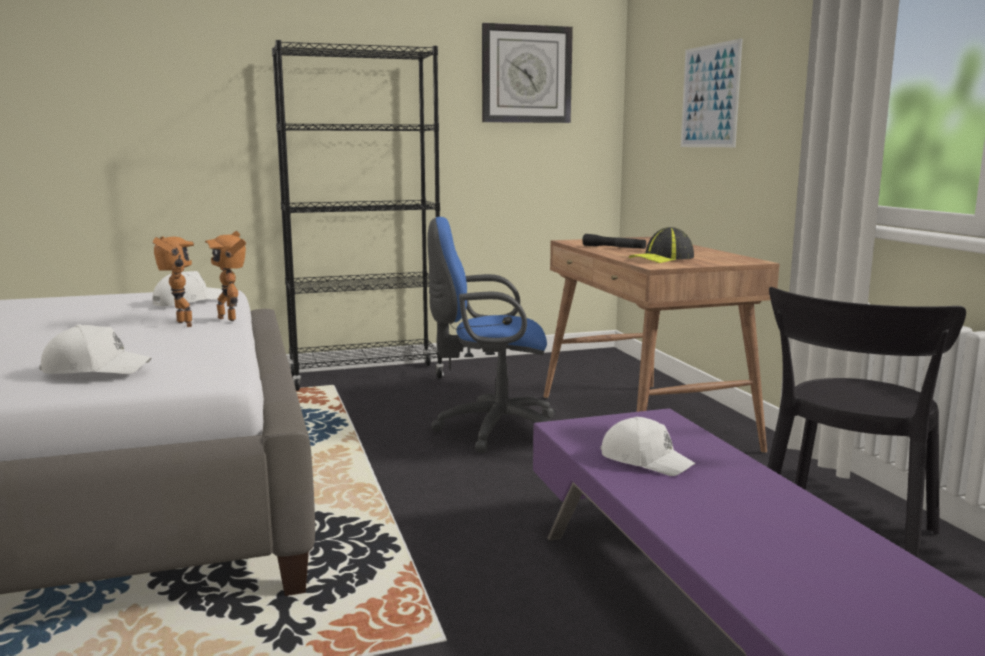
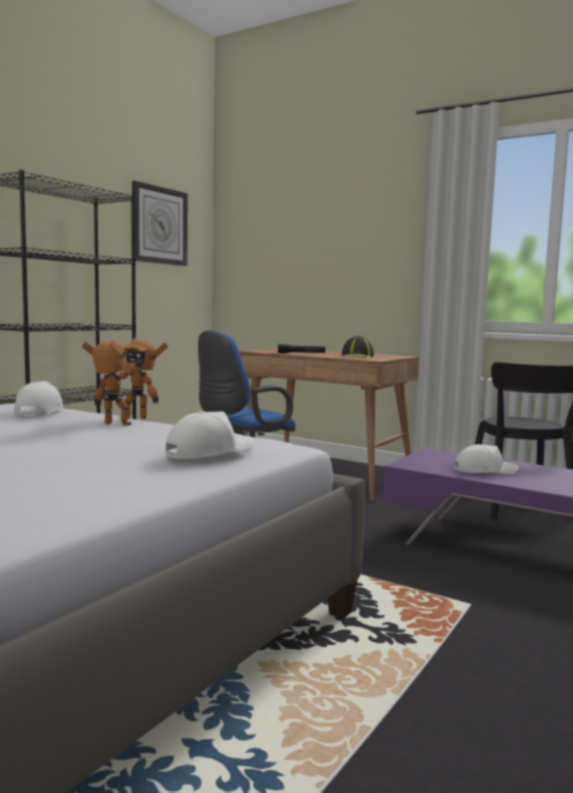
camera: 40 degrees left, 5 degrees down
picture [681,38,743,147] -> none

